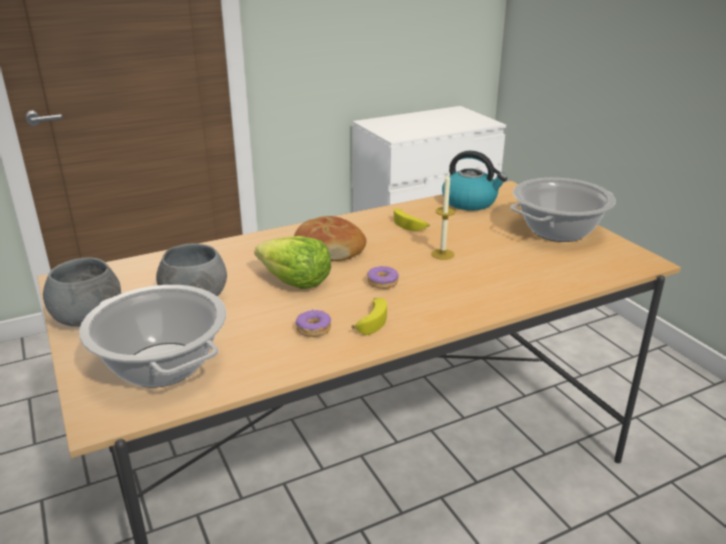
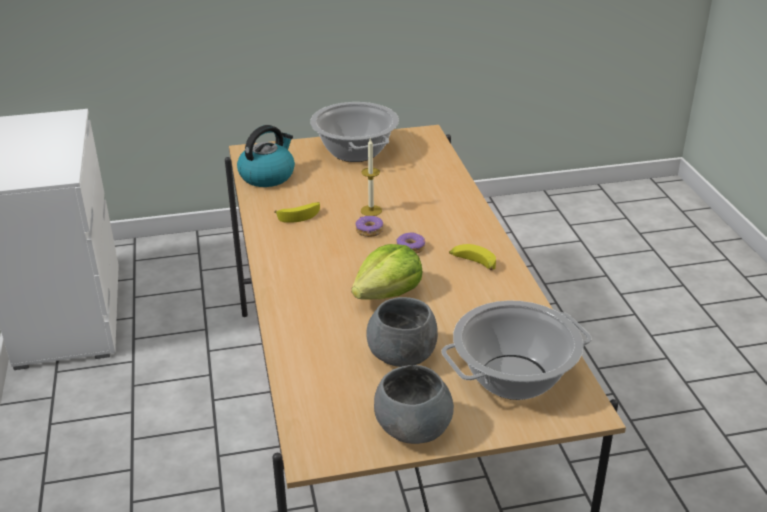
camera: 75 degrees left, 5 degrees up
bread [294,216,366,261] -> none
donut [295,309,331,337] -> donut moved to [356,216,384,237]

